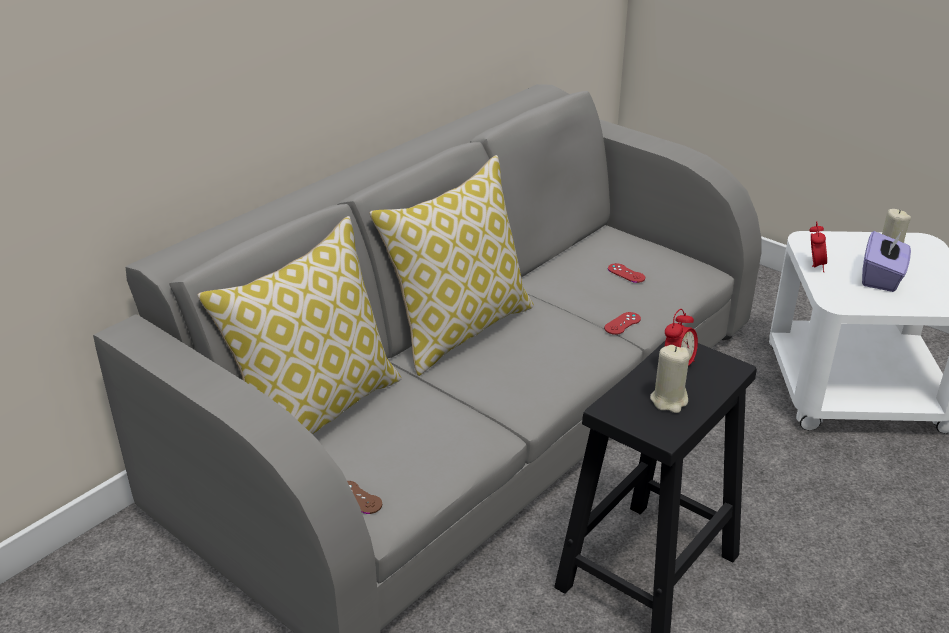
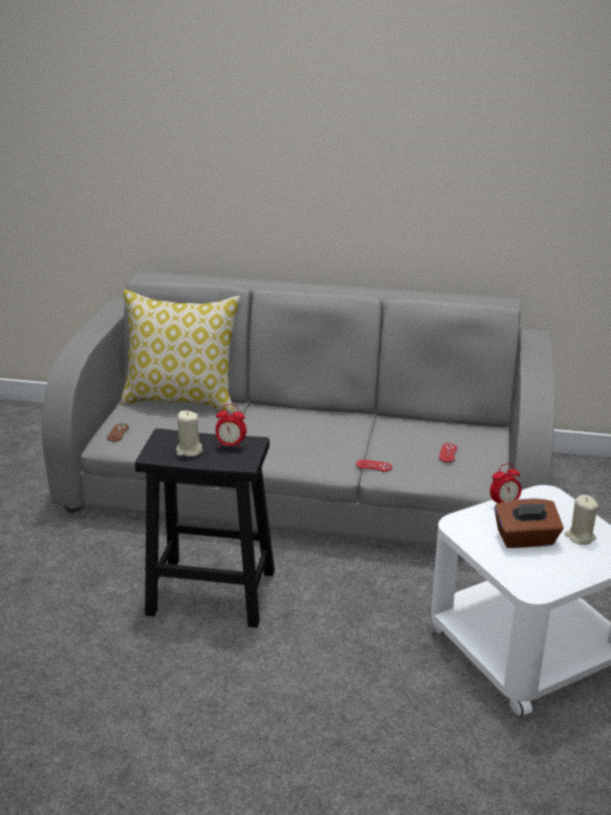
camera: 60 degrees right, 5 degrees down
pillow [369,155,534,376] -> none
purple tissue box [862,231,911,292] -> brown tissue box [494,499,564,548]

